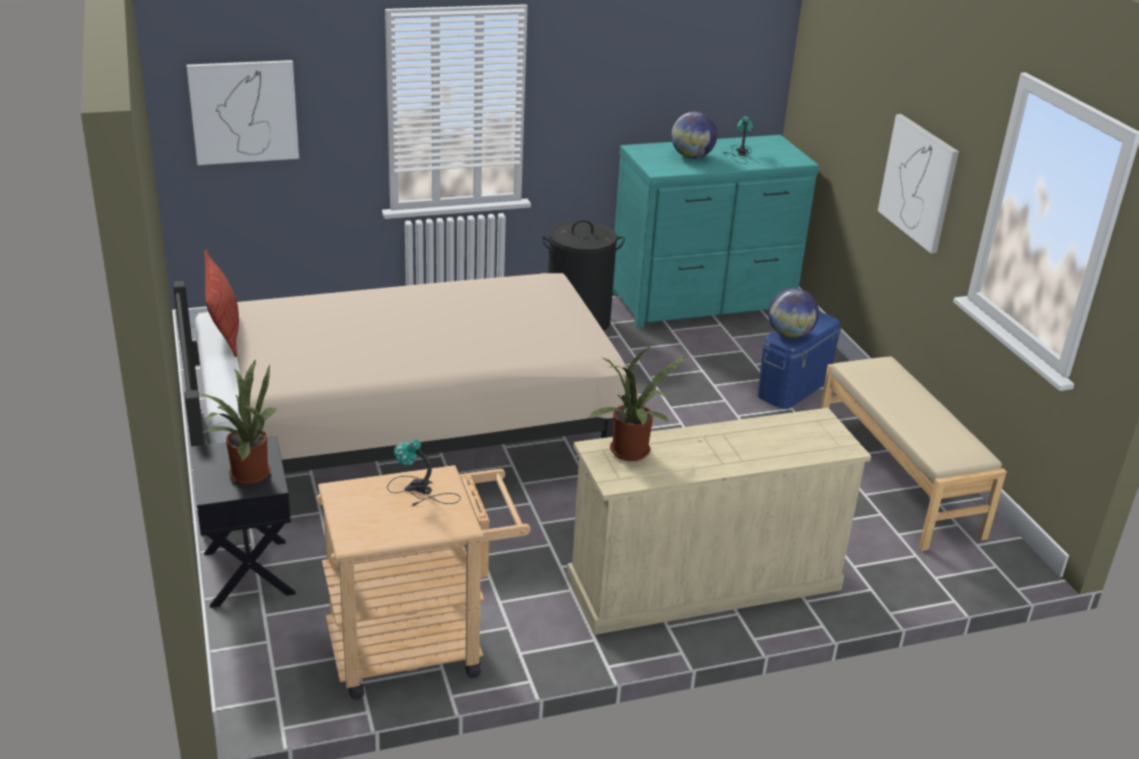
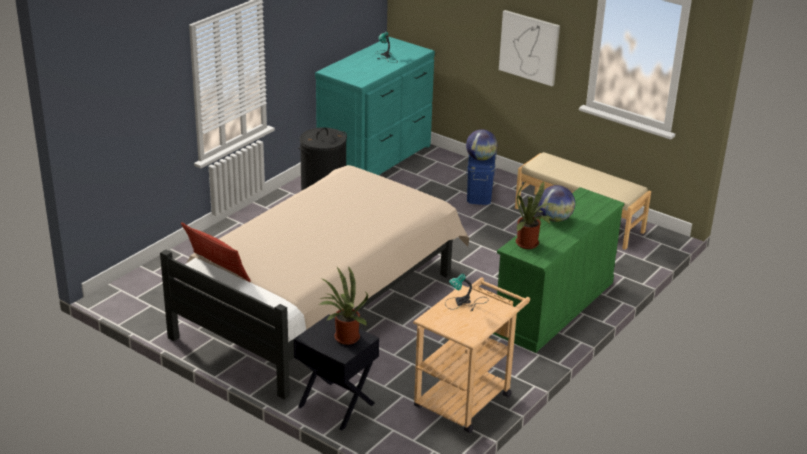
camera: 35 degrees left, 0 degrees up
picture [186,60,299,165] -> none
beige dresser [567,408,871,635] -> green dresser [493,187,624,353]
globe [671,112,717,158] -> globe moved to [538,185,575,222]

